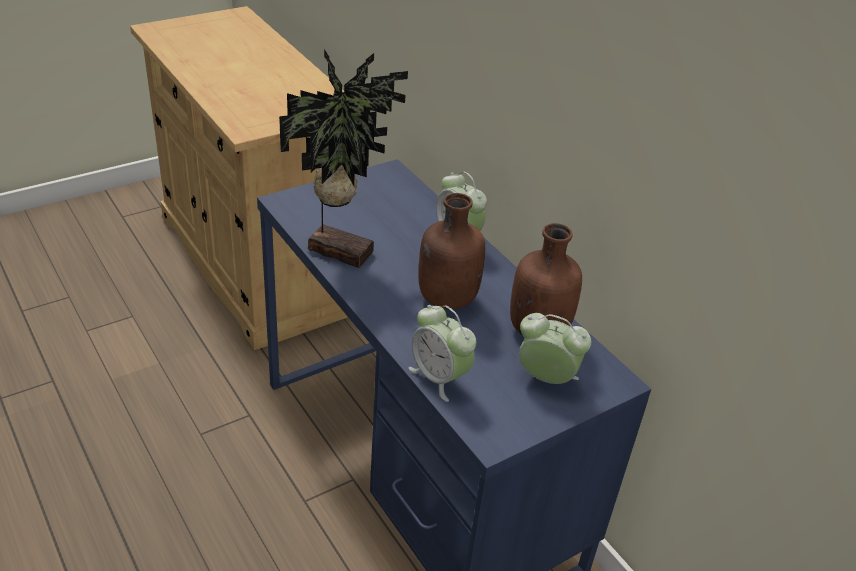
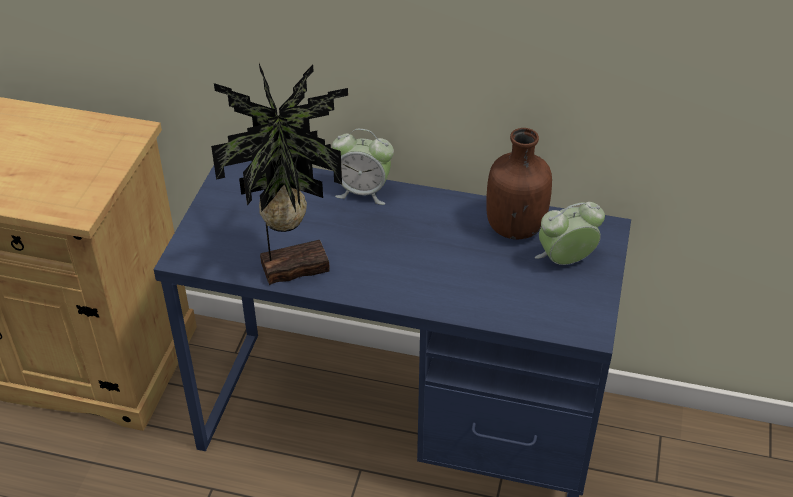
camera: 40 degrees left, 5 degrees up
alarm clock [409,305,476,402] -> none
brown bottle [419,193,485,309] -> none

